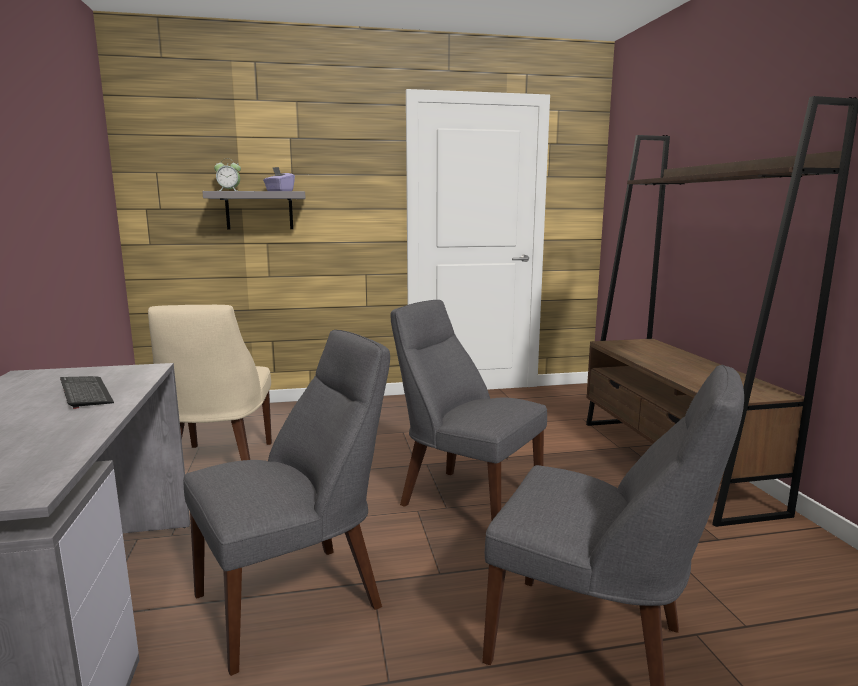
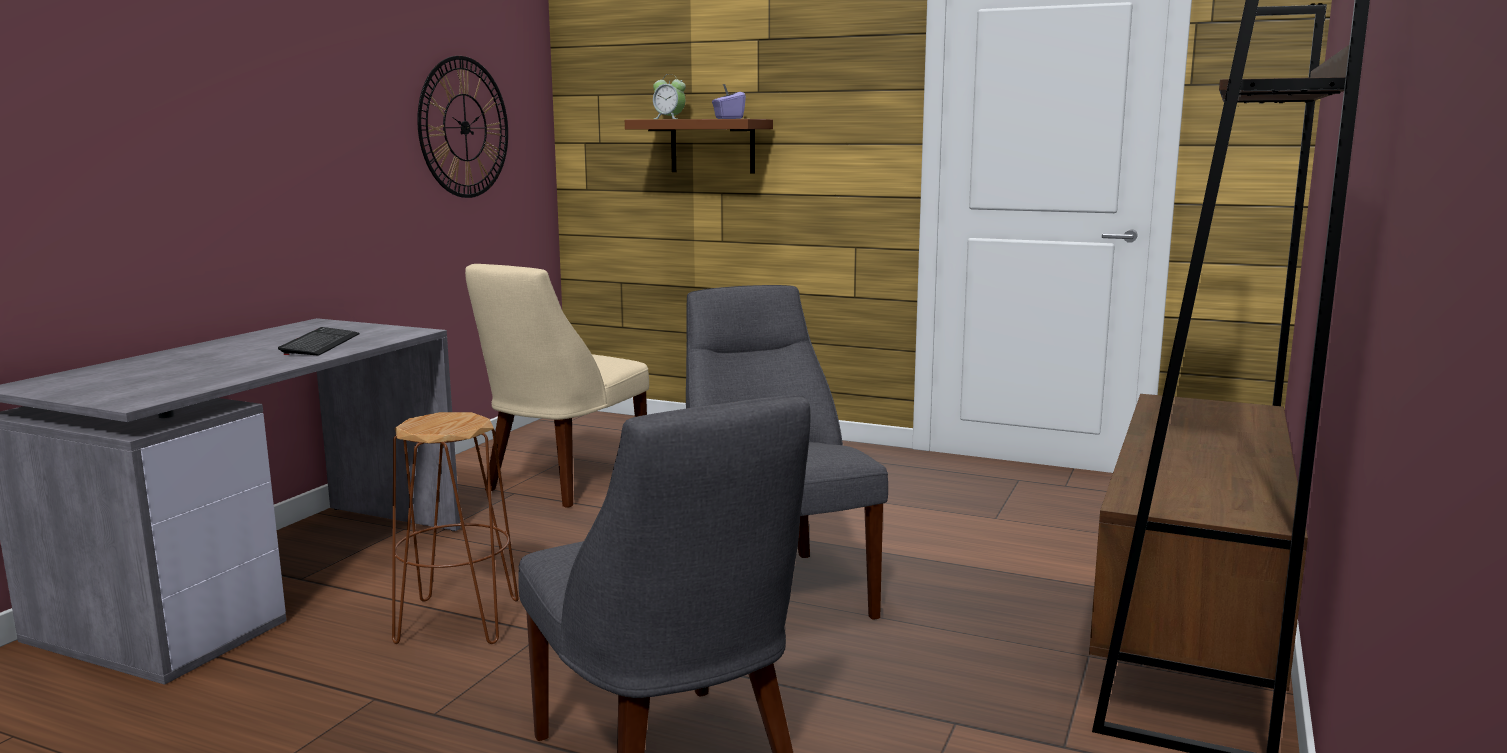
camera: 35 degrees right, 0 degrees up
grey chair [183,330,390,676] -> brown stool [392,412,519,644]
grey shelf [202,191,306,230] -> brown shelf [625,119,773,173]
none -> wall clock [417,56,508,198]

